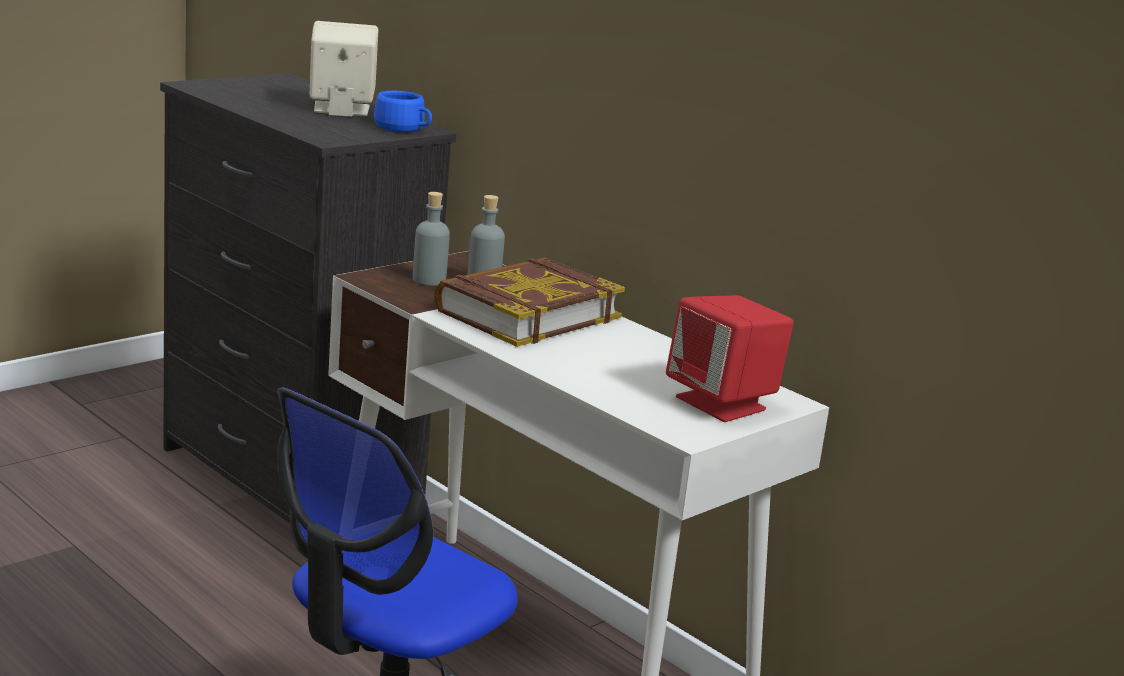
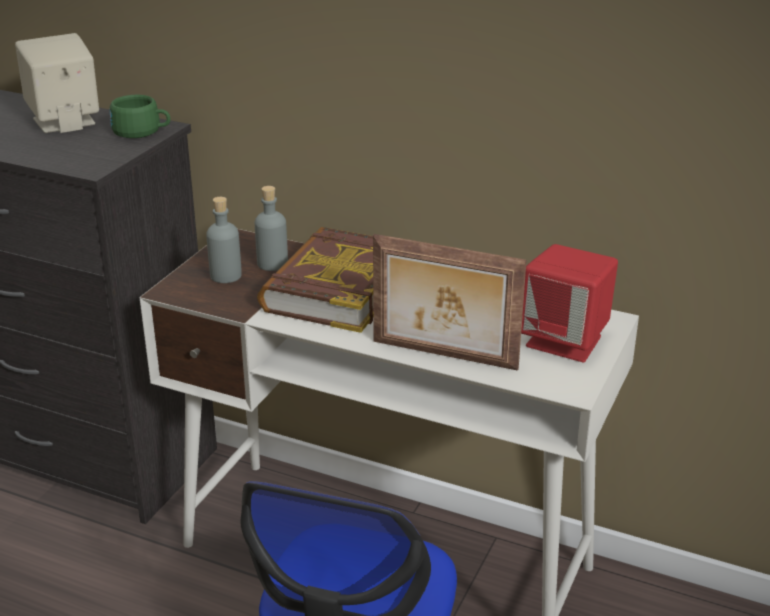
camera: 20 degrees left, 10 degrees up
blue cup [374,91,432,132] -> green cup [110,95,170,138]
none -> picture frame [373,234,527,371]

